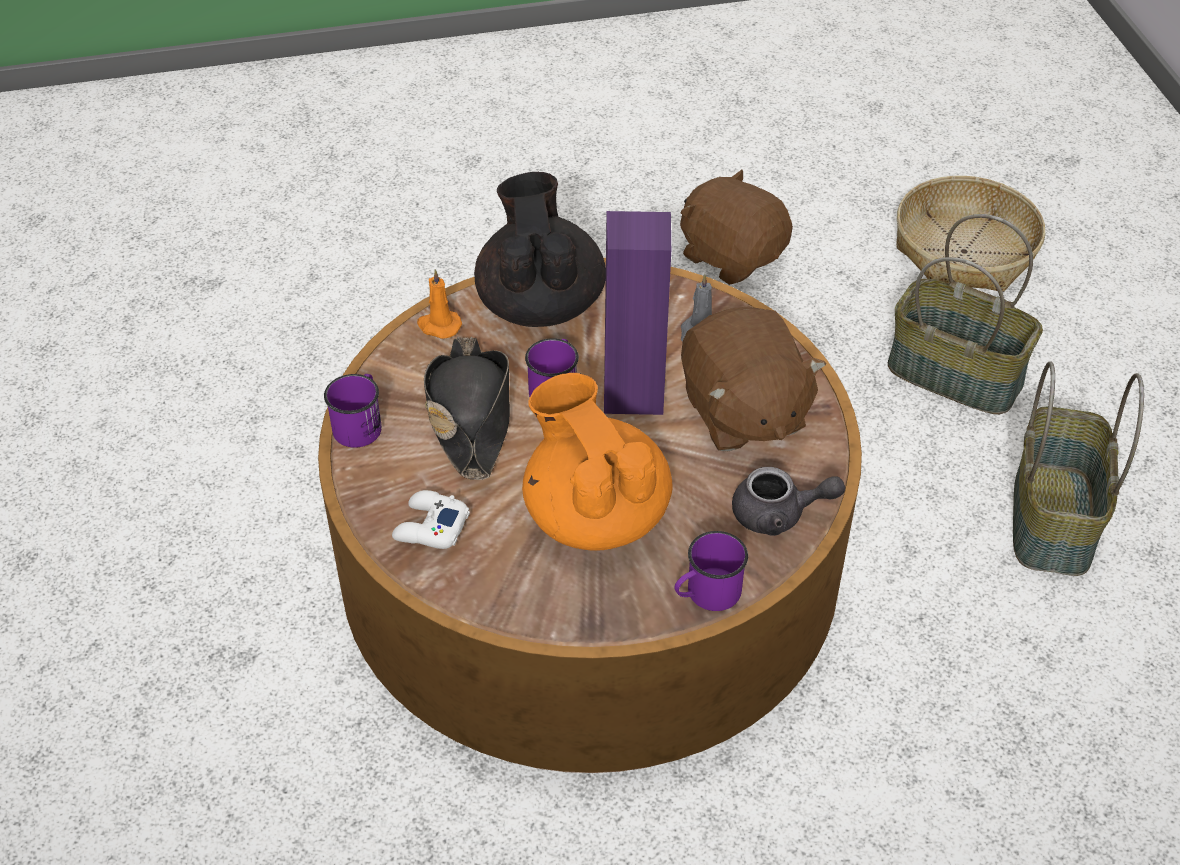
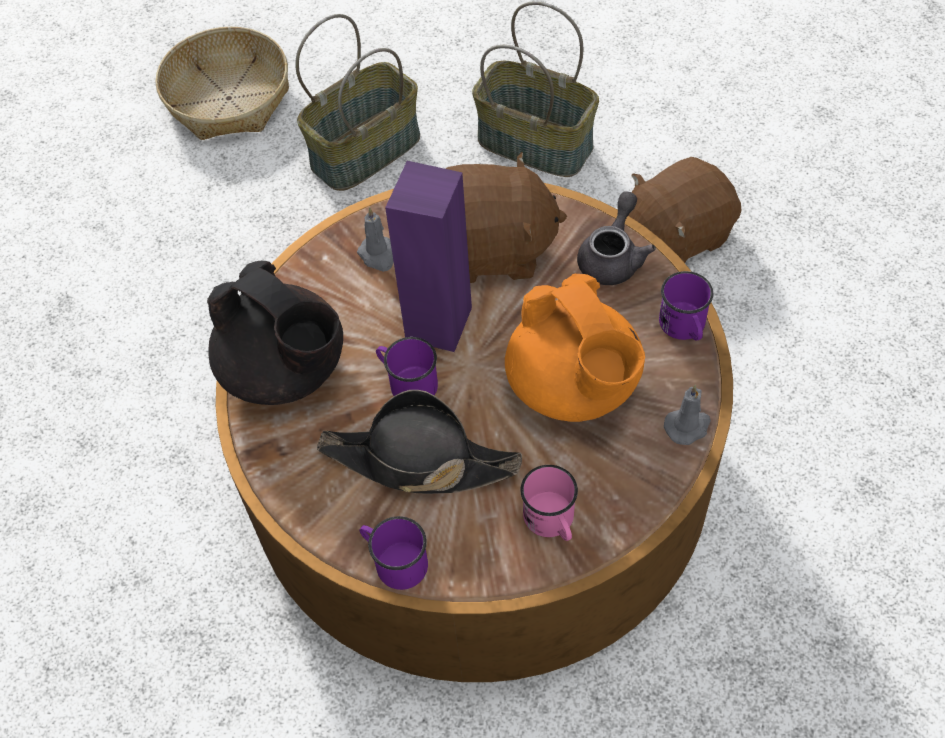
camera: 70 degrees left, 10 degrees up
white game controller [392,490,470,549] -> pink mug [520,465,578,541]
orange candle [417,269,462,339] -> none
black teapot [474,172,606,327] -> black teapot turned 150 degrees counterclockwise [207,261,343,405]
orange teapot [522,373,673,550] -> orange teapot turned 105 degrees counterclockwise [505,274,645,422]
brown plush toy [680,170,793,285] -> brown plush toy moved to [628,157,741,263]
none -> grey candle [664,385,711,445]

